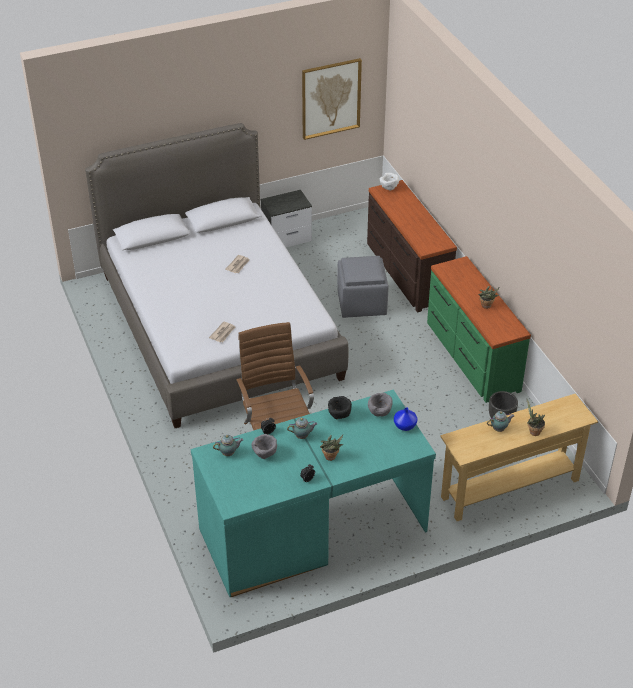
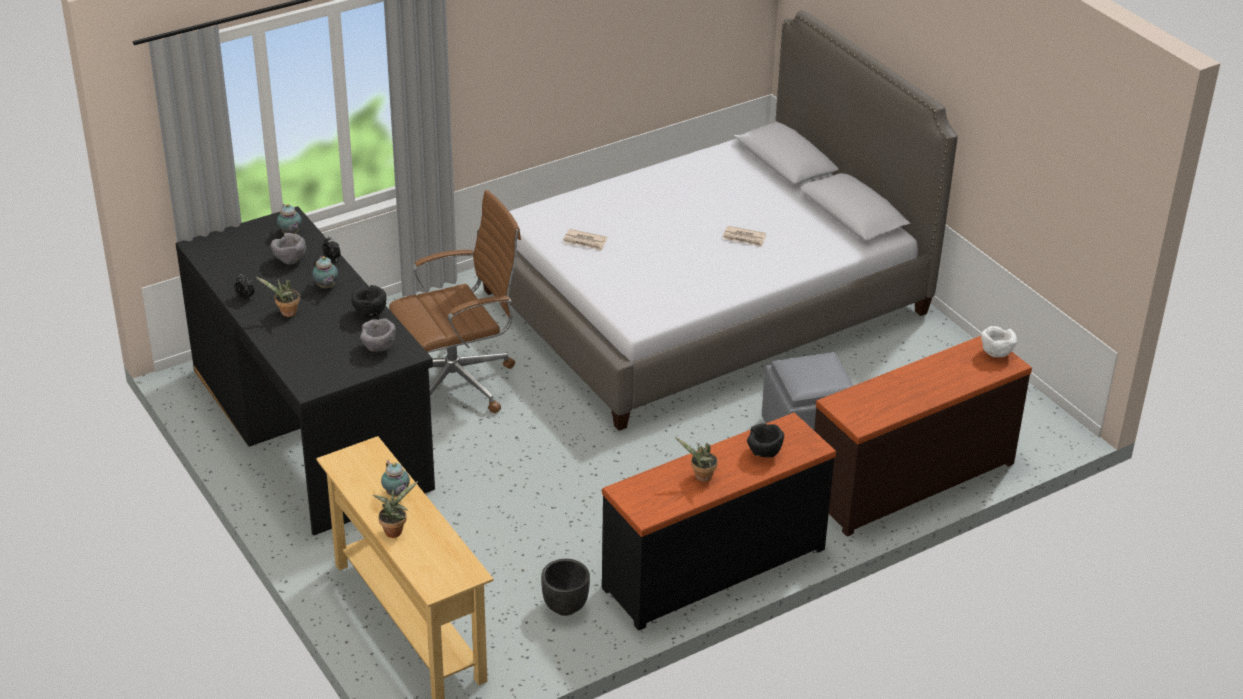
camera: 80 degrees right, 5 degrees down
turquoise desk [191,390,436,597] -> black desk [176,206,435,536]
nightstand [261,190,312,247] -> none
picture [302,58,362,140] -> none
blue vase [394,407,417,431] -> none
green dresser [427,256,531,403] -> black dresser [602,413,836,630]
none -> black bowl [747,423,784,457]

